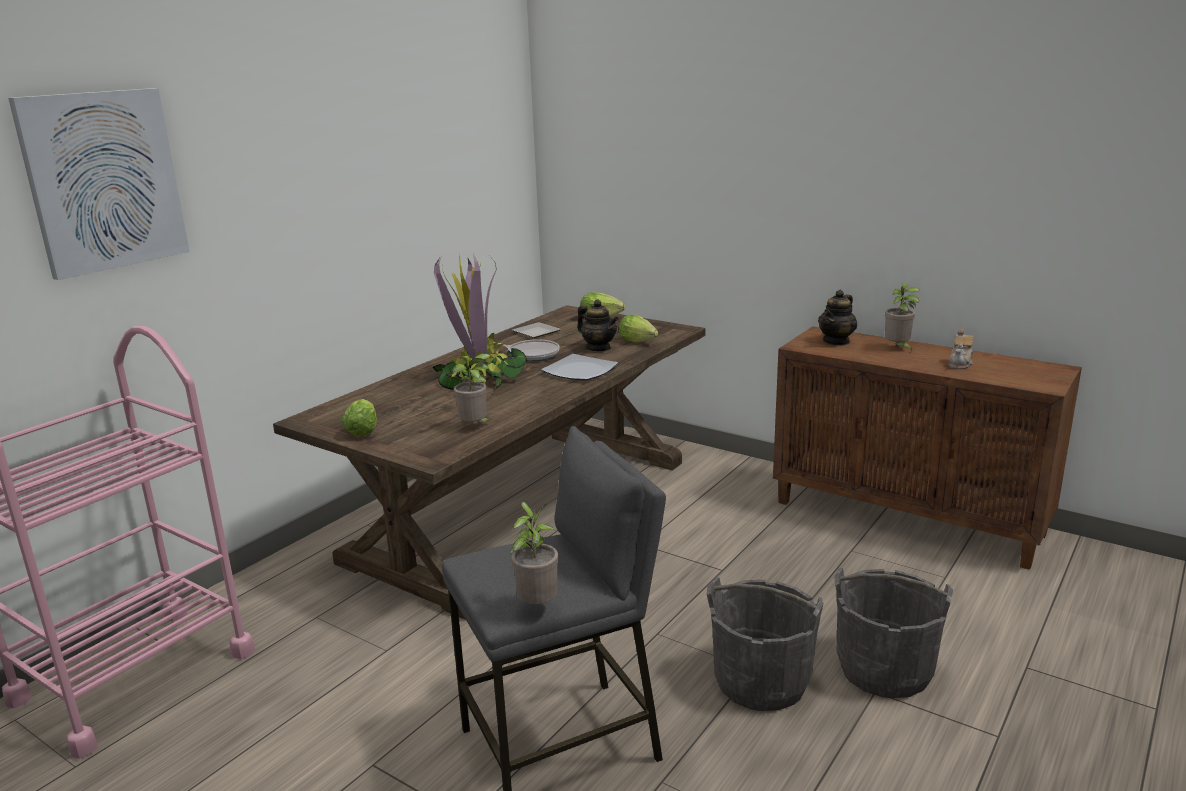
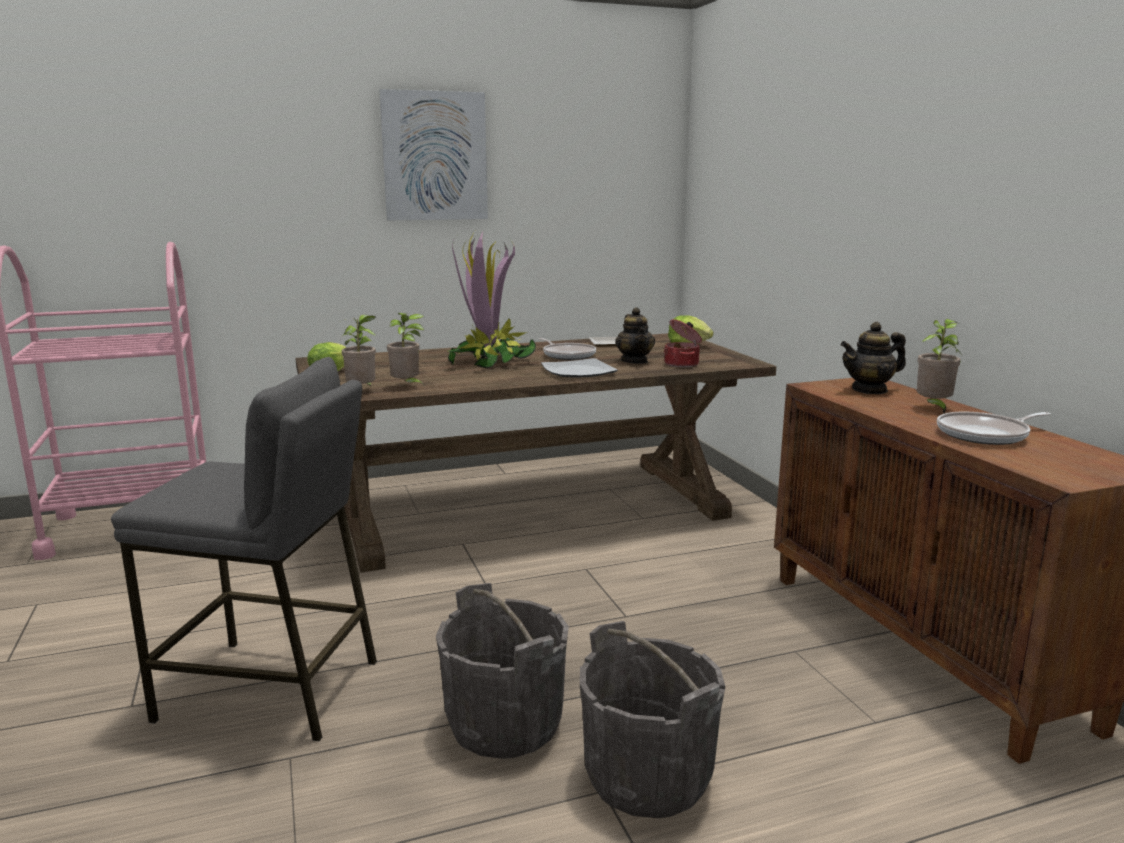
camera: 35 degrees right, 5 degrees down
picture [8,88,190,280] -> picture moved to [379,89,488,220]
potted plant [509,502,559,604] -> potted plant moved to [340,315,376,386]
lettuce [619,315,658,343] -> cooking pot [664,319,702,367]
teapot [948,329,974,369] -> frying pan [937,412,1051,445]

